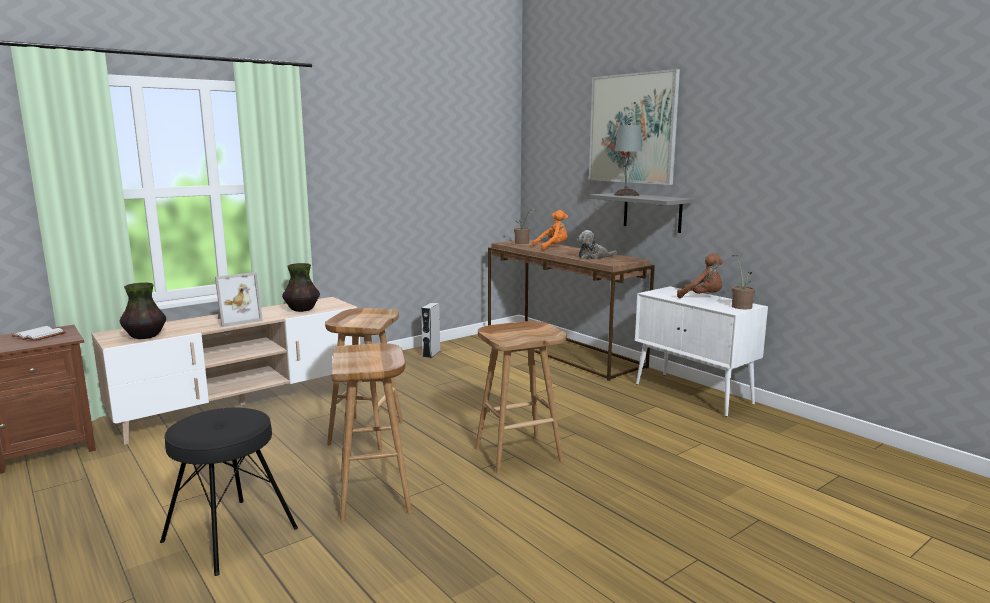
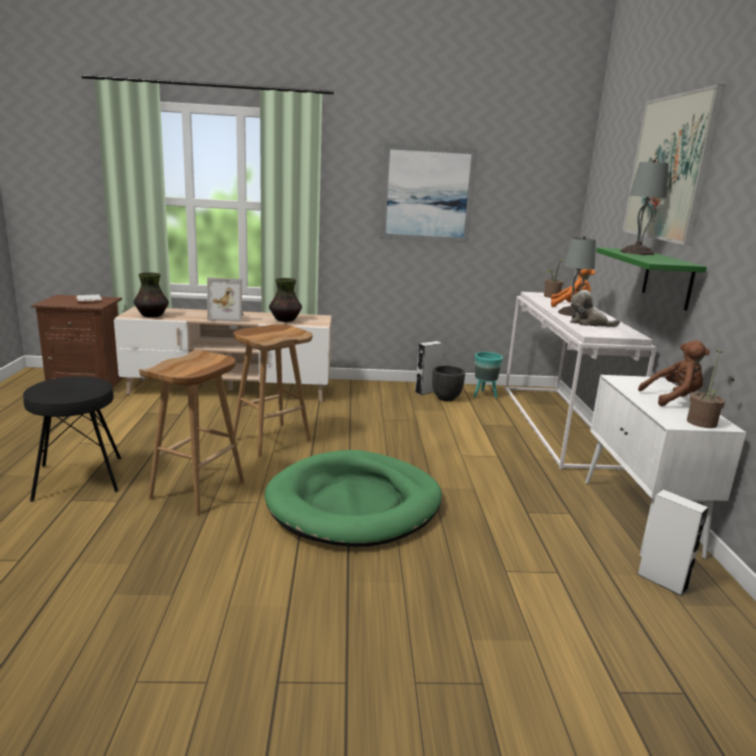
camera: 35 degrees right, 5 degrees up
brown stool [475,321,567,474] -> green dog bed [265,450,442,547]
brown console table [488,239,655,381] -> white console table [505,292,657,470]
grey shelf [590,193,694,233] -> green shelf [596,248,707,310]
brown plush toy [677,253,723,298] -> brown plush toy turned 75 degrees counterclockwise [638,340,710,406]
none -> picture [380,143,478,243]
none -> black planter [432,365,465,401]
none -> turquoise planter [474,352,503,398]
none -> grey table lamp [558,236,596,316]
none -> white speaker [637,490,708,596]

